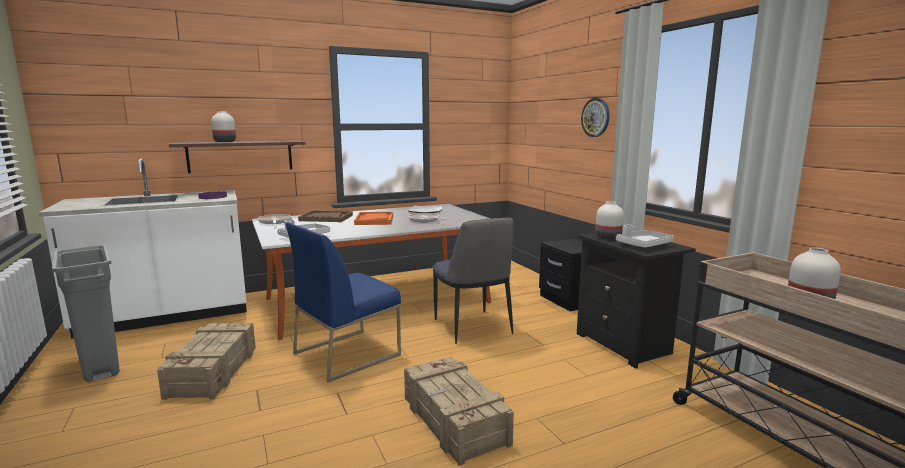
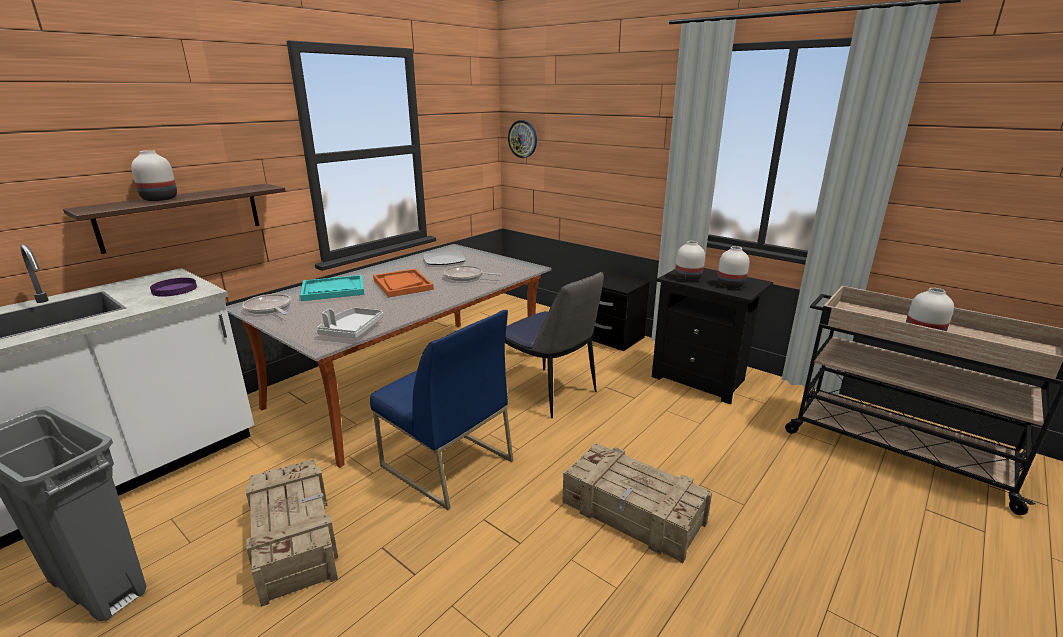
camera: 25 degrees left, 10 degrees up
blue chair [286,222,401,382] -> blue chair turned 75 degrees counterclockwise [370,310,513,510]
brown tray [298,210,353,222] -> turquoise tray [300,275,364,301]
wall clock [581,98,609,137] -> wall clock moved to [508,120,537,158]
grey tray [616,224,674,248] -> white vase [717,246,749,288]

